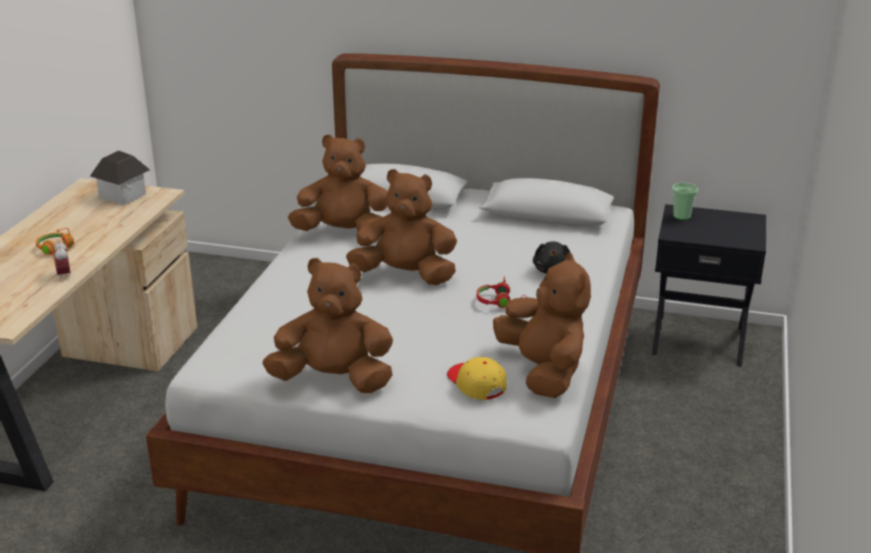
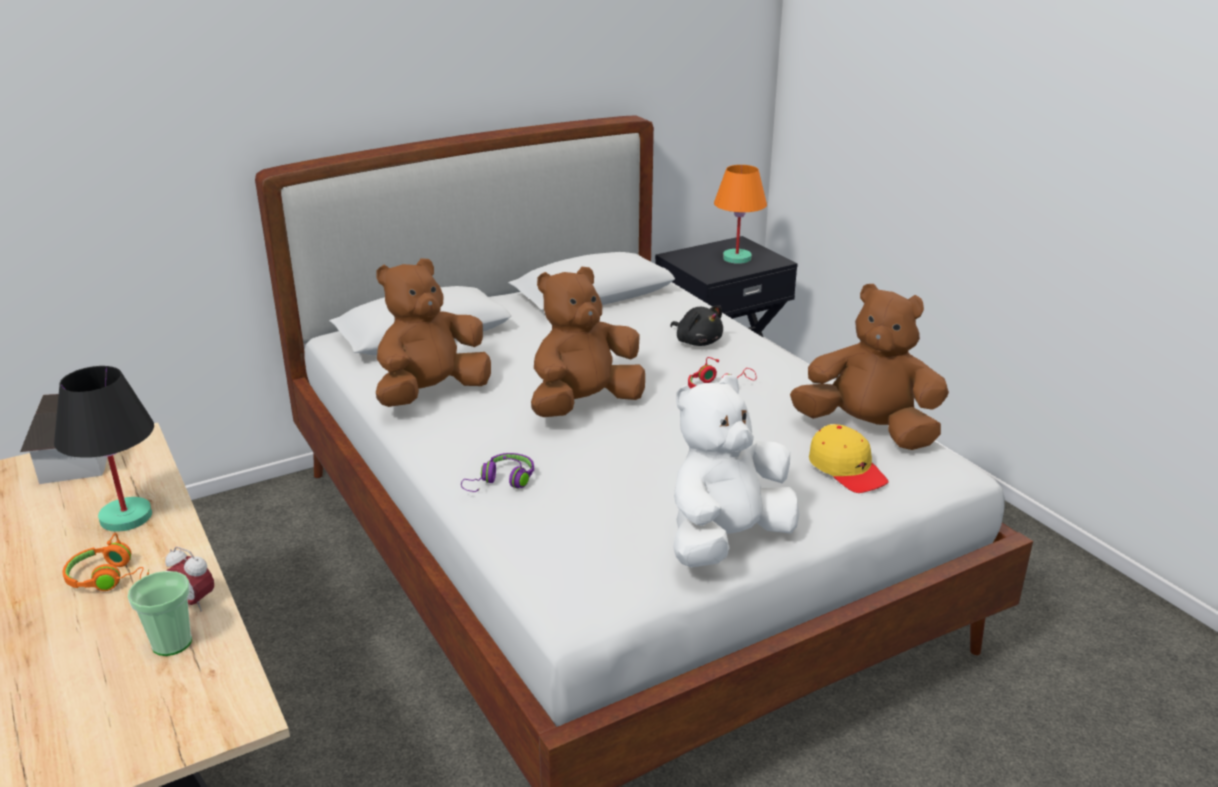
camera: 45 degrees left, 0 degrees up
brown plush toy [262,258,393,393] -> white plush toy [673,374,800,567]
yellow cap [447,357,507,400] -> yellow cap turned 135 degrees counterclockwise [809,424,889,493]
cup [672,183,698,220] -> cup moved to [128,571,192,656]
none -> black table lamp [54,366,154,532]
none -> purple headphones [461,453,534,492]
none -> orange table lamp [714,165,767,264]

